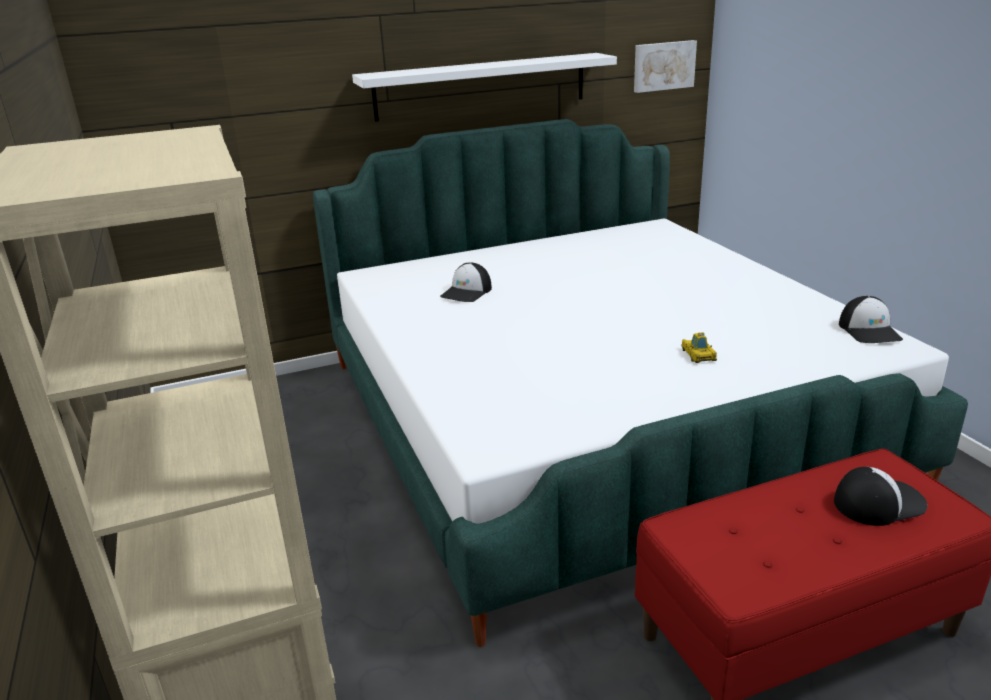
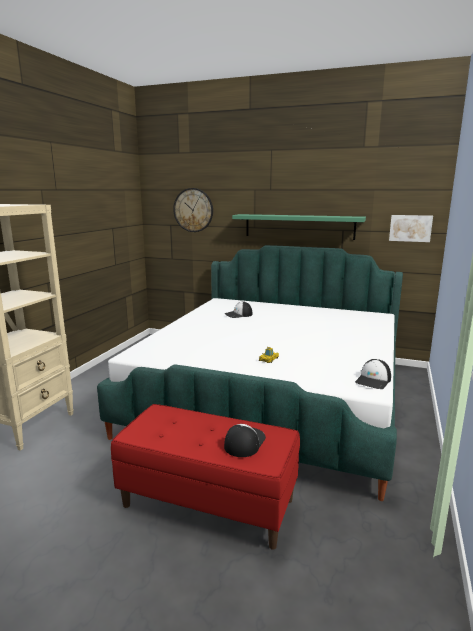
camera: 40 degrees right, 10 degrees down
white shelf [352,53,617,122] -> green shelf [232,214,366,240]
cap [834,467,927,526] -> cap turned 90 degrees counterclockwise [224,424,266,457]
none -> wall clock [173,188,213,232]

